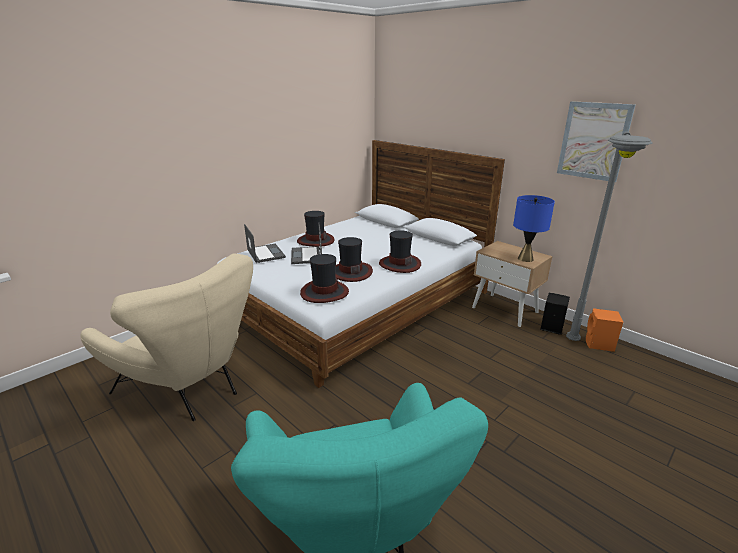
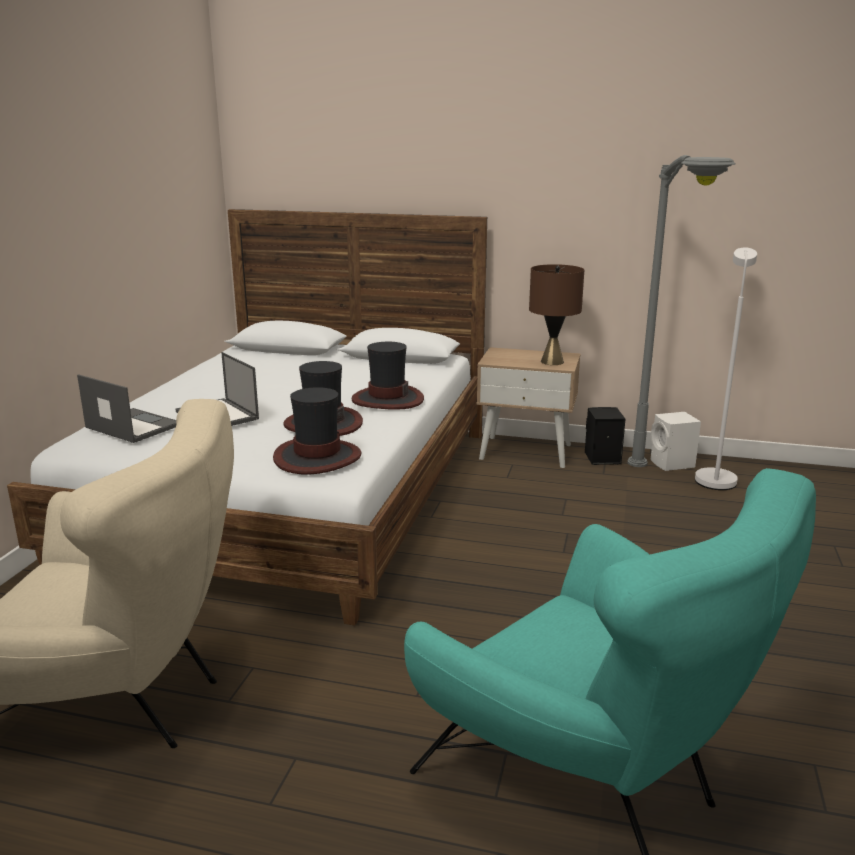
camera: 30 degrees left, 5 degrees down
hat [297,211,335,247] -> none
blue table lamp [513,195,555,262] -> brown table lamp [529,264,584,365]
picture [557,101,636,182] -> none
orange speaker [586,308,623,352] -> white speaker [651,412,701,471]
none -> white floor lamp [695,247,757,490]

